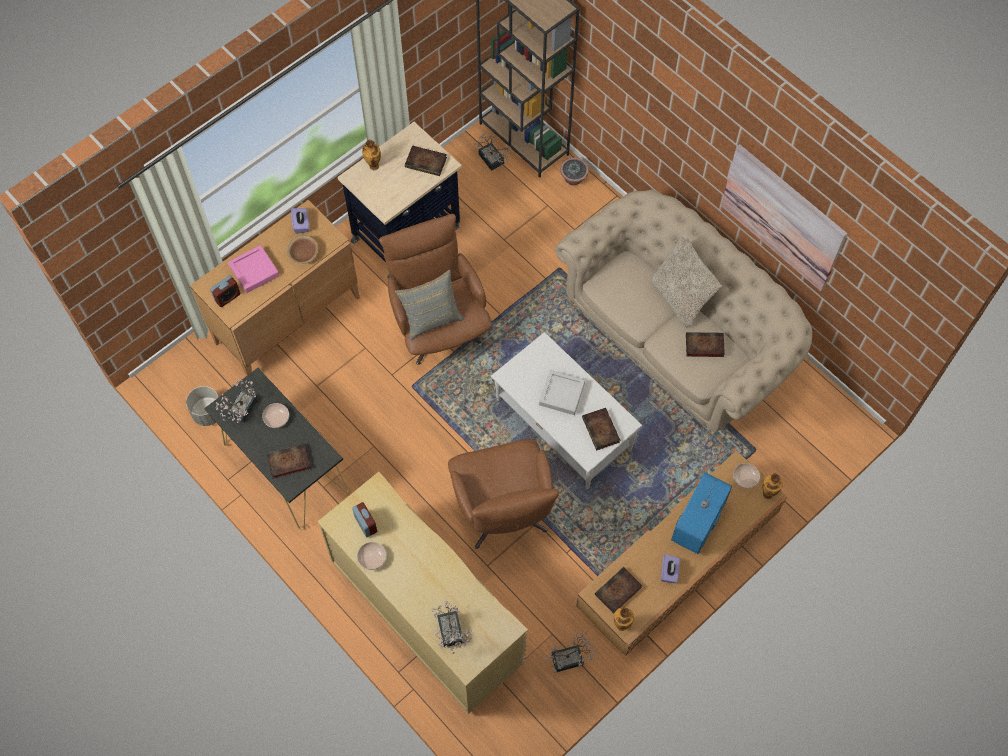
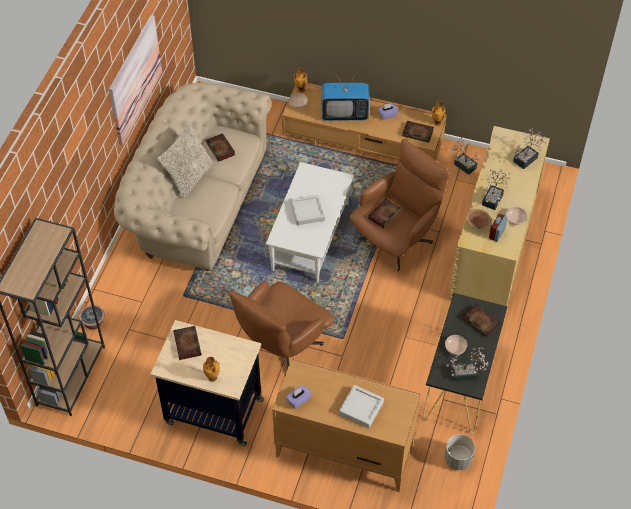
camera: 120 degrees left, 10 degrees down
alarm clock [210,275,241,307] -> none
pink tray [228,245,279,293] -> grey tray [339,385,384,428]
brown bowl [287,236,319,264] -> brown bowl moved to [466,209,492,229]
grey pillow [395,270,464,340] -> none
potted plant [474,133,511,171] -> potted plant moved to [482,167,511,210]
book [582,408,620,450] -> book moved to [368,199,401,228]

